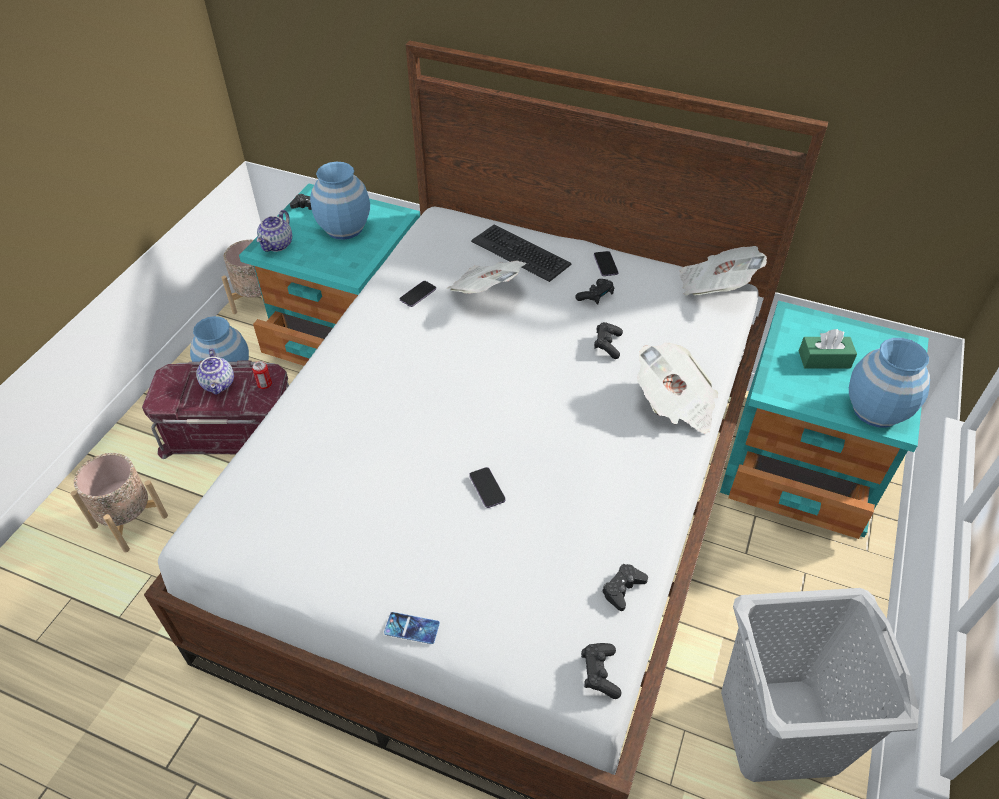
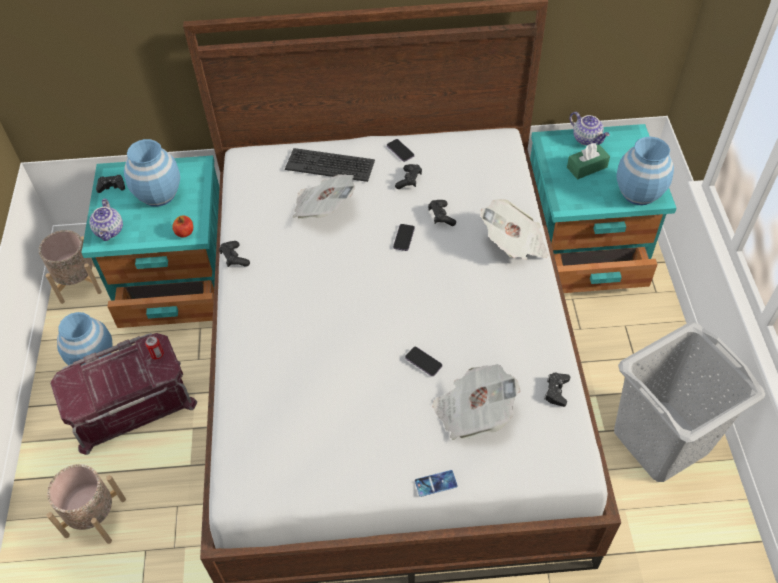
camera: 25 degrees left, 5 degrees up
teapot [196,348,234,394] -> teapot moved to [570,112,610,146]
phone [400,281,436,307] -> phone moved to [393,224,415,251]
black game controller [581,643,621,699] -> black game controller moved to [219,241,250,267]
newspaper [680,246,767,295] -> newspaper moved to [432,364,520,440]
none -> apple [172,215,193,237]

